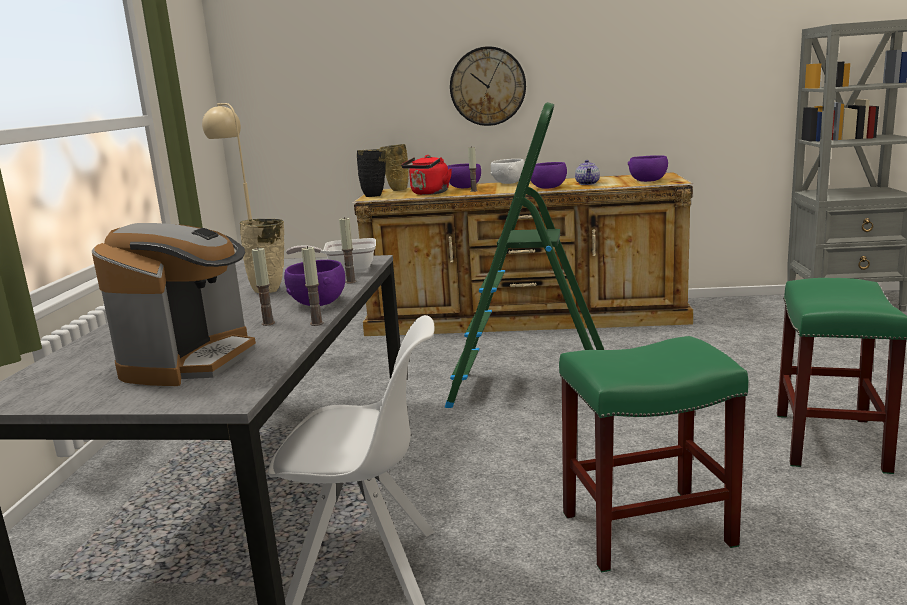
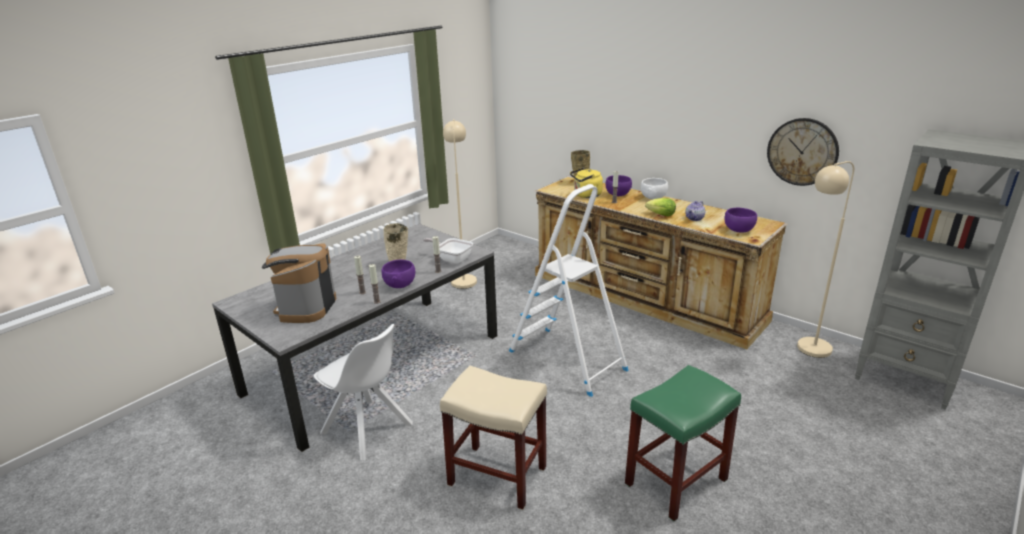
camera: 35 degrees right, 10 degrees up
coffee machine [92,223,256,386] -> coffee machine turned 135 degrees clockwise [262,243,337,323]
black vase [357,149,386,197] -> none
red kettle [401,155,452,195] -> yellow kettle [570,167,603,198]
green step ladder [445,102,604,408] -> white step ladder [509,184,629,397]
wall clock [450,46,526,126] -> wall clock moved to [767,118,839,186]
purple bowl [531,162,567,189] -> lettuce [645,198,676,216]
green stool [559,336,748,572] -> beige stool [440,366,547,510]
none -> beige floor lamp [797,161,854,358]

